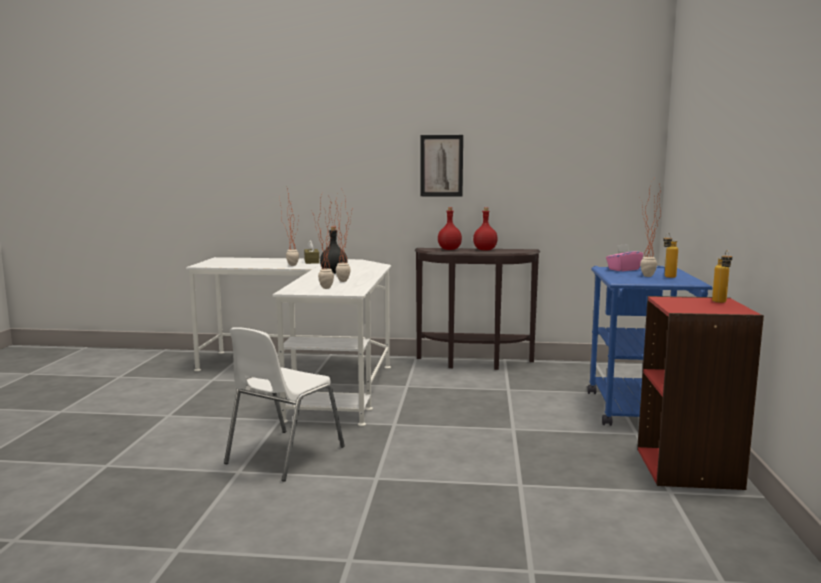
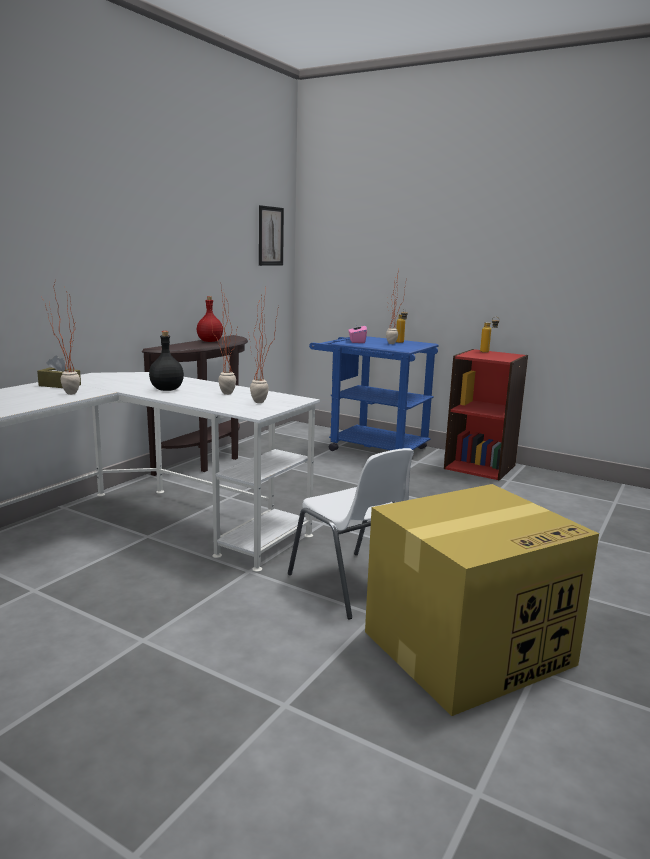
camera: 65 degrees left, 5 degrees up
picture [420,135,463,197] -> picture moved to [259,205,284,266]
red bottle [438,207,462,250] -> none
none -> cardboard box [365,484,599,716]

